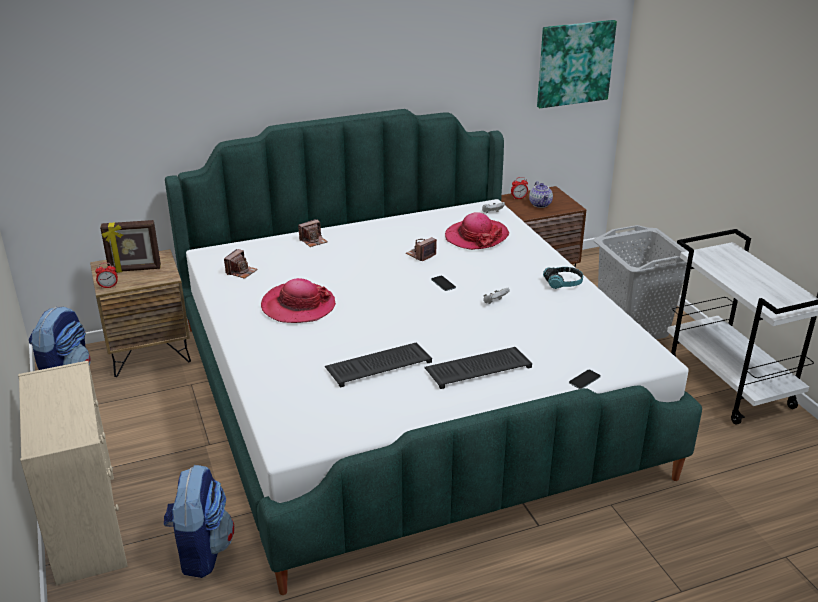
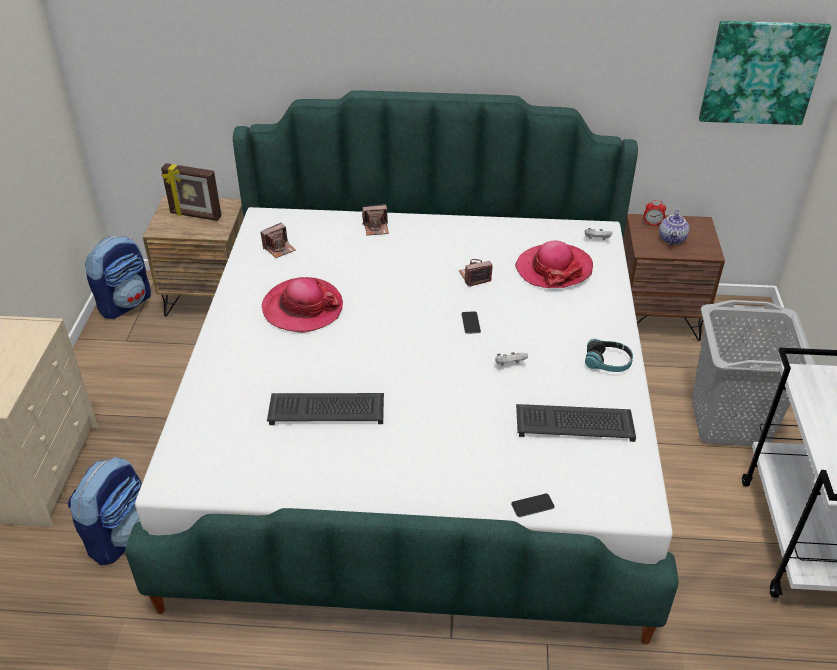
camera: 25 degrees right, 10 degrees up
alarm clock [95,263,118,289] -> none
keyboard [424,347,532,389] -> keyboard moved to [516,404,636,442]

